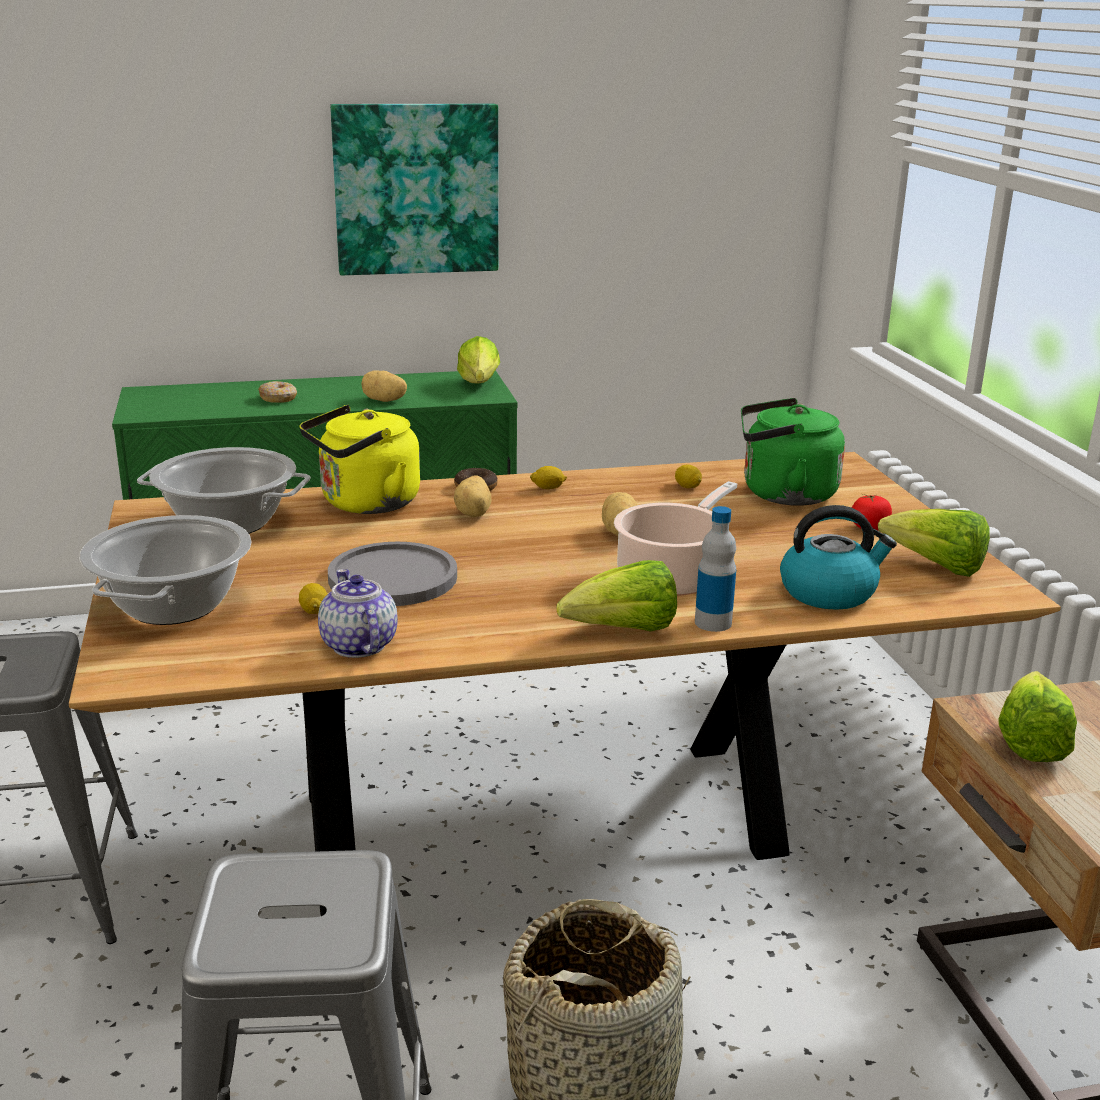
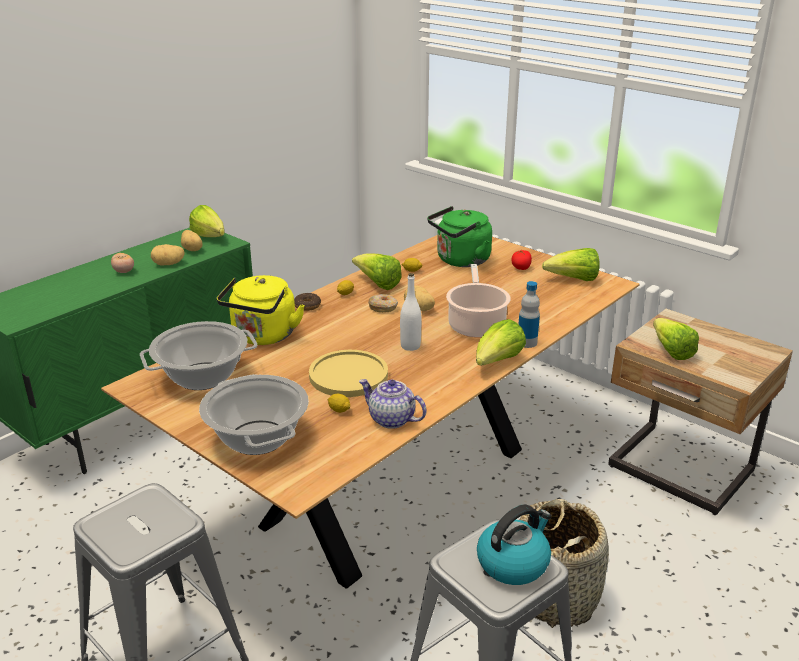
camera: 35 degrees left, 5 degrees up
donut [258,381,297,403] -> donut moved to [368,294,398,313]
grey plate [328,542,457,606] -> yellow plate [309,350,388,397]
picture [330,104,498,275] -> none
potato [454,475,491,517] -> potato moved to [181,230,203,251]
kettle [780,505,897,610] -> kettle moved to [477,504,551,585]
none -> tomato [111,253,134,273]
none -> lettuce [352,253,402,290]
none -> white bottle [400,273,421,351]

